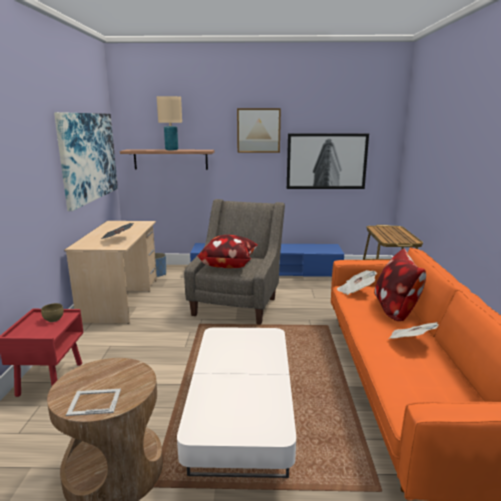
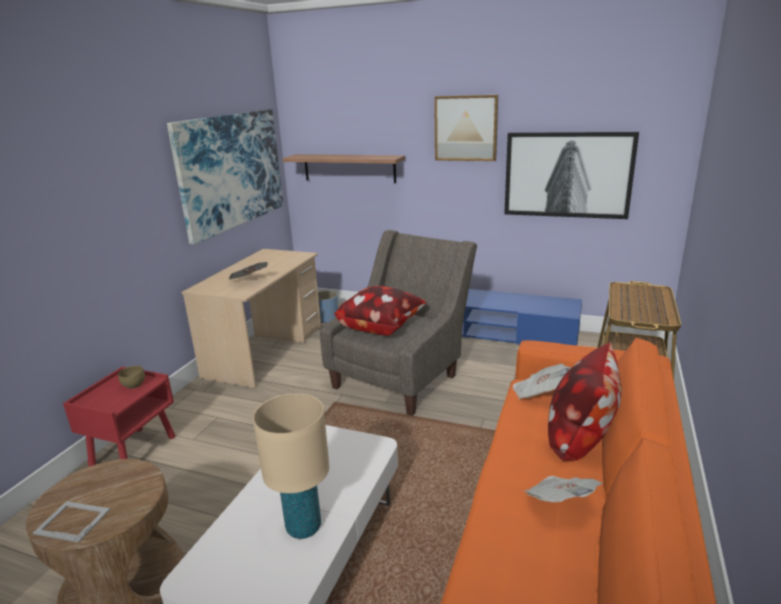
camera: 20 degrees right, 5 degrees up
beige table lamp [157,96,182,150] -> beige table lamp moved to [253,393,329,539]

